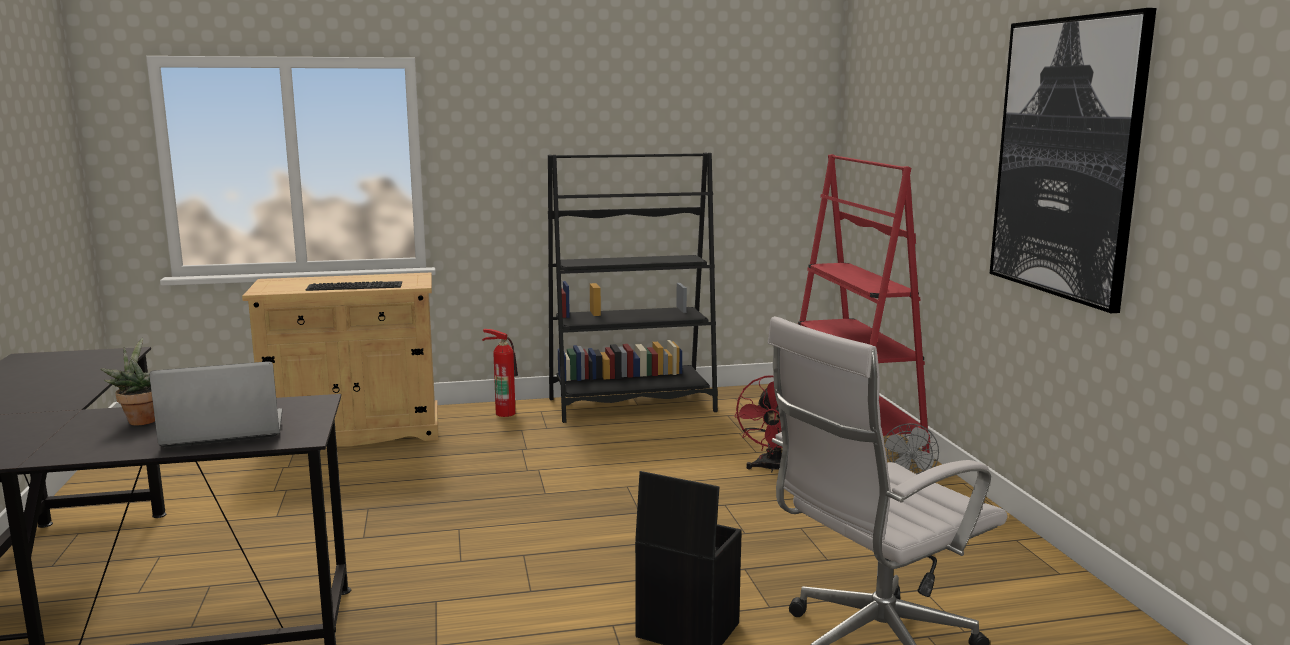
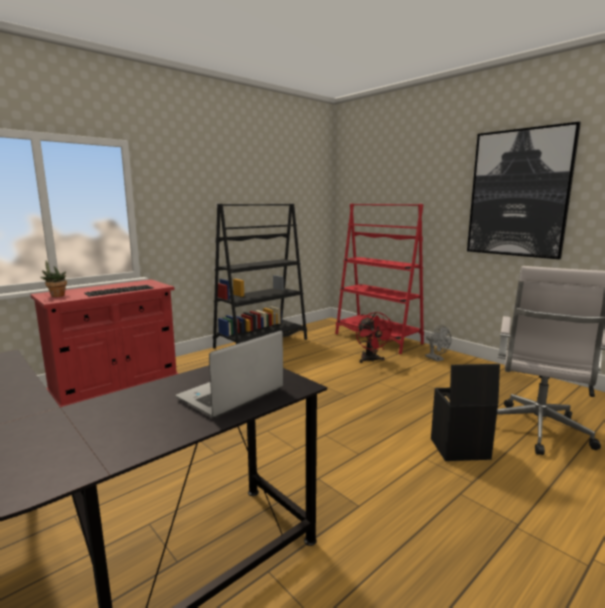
camera: 30 degrees left, 0 degrees up
potted plant [101,338,155,426] -> potted plant moved to [40,260,67,297]
beige cabinet [242,273,438,447] -> red cabinet [30,279,179,407]
fire extinguisher [482,329,518,417] -> none

